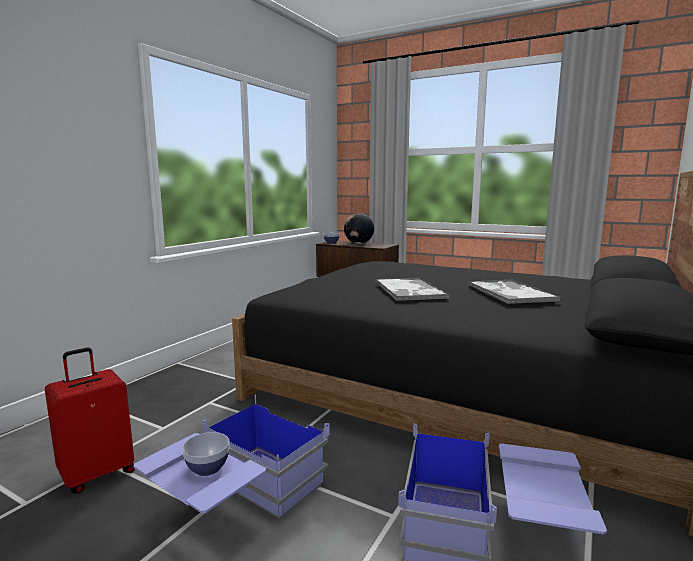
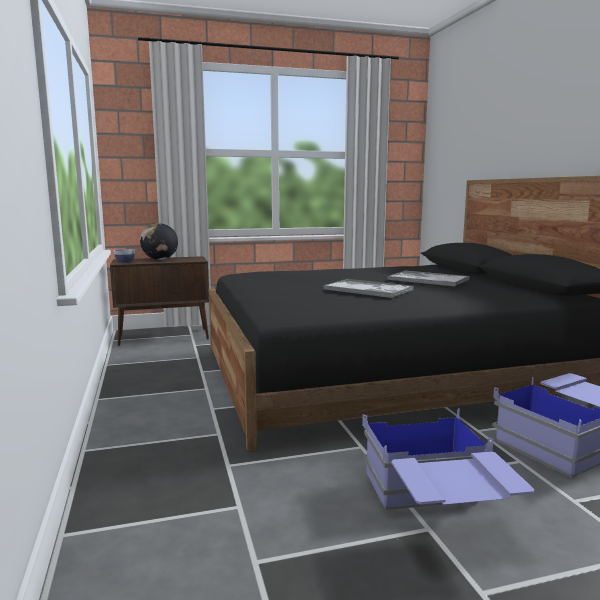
camera: 45 degrees left, 0 degrees up
red suitcase [45,347,135,494] -> none
bowl [182,432,229,476] -> none

